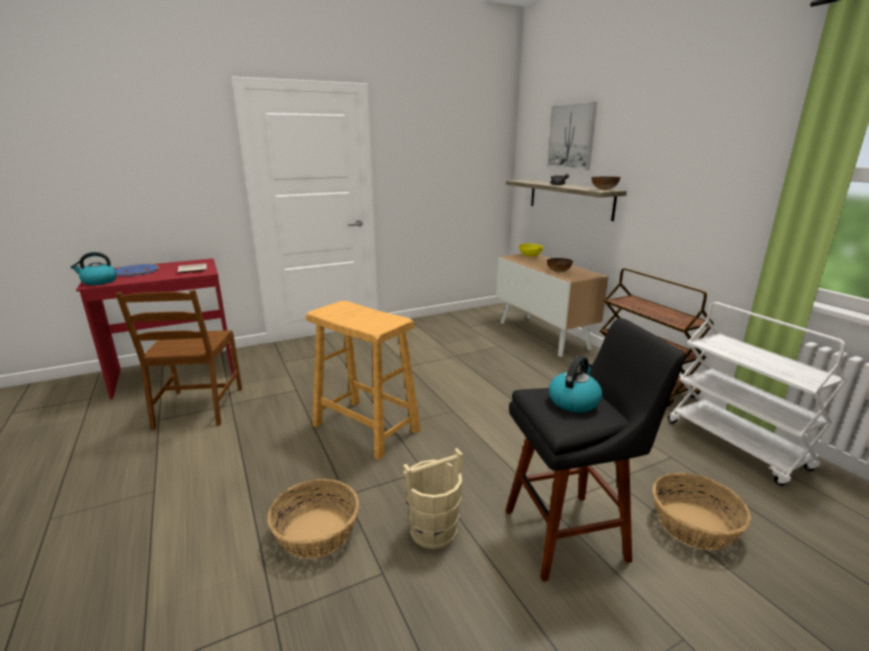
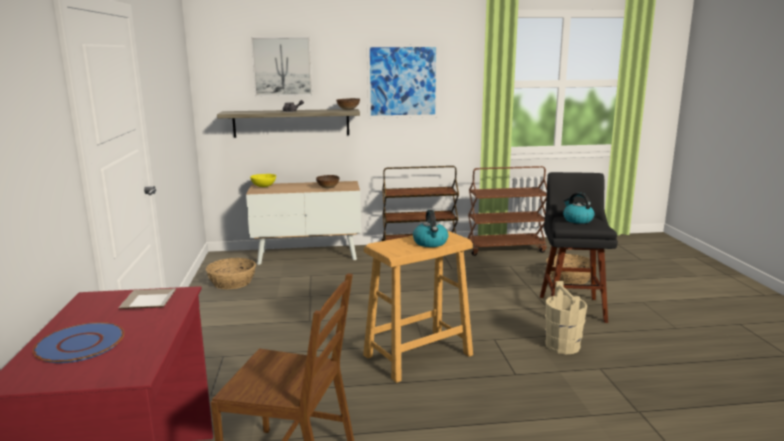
camera: 70 degrees left, 5 degrees down
kettle [71,252,117,285] -> kettle moved to [413,210,448,247]
basket [267,479,359,559] -> basket moved to [206,258,256,289]
white cart [668,302,847,486] -> brown cart [468,166,547,256]
none -> picture [367,44,439,118]

